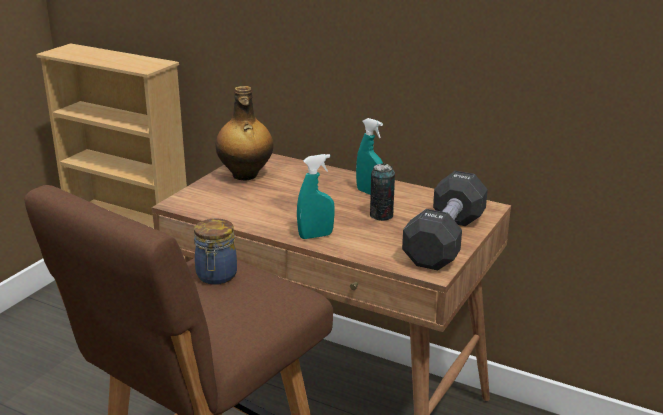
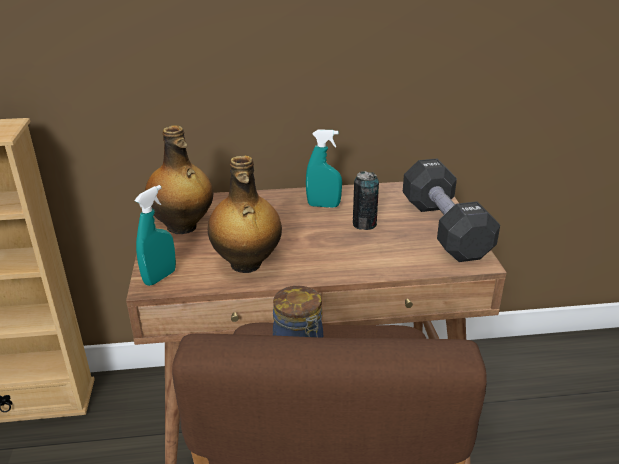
camera: 35 degrees left, 5 degrees up
turquoise spray bottle [297,154,335,239] -> turquoise spray bottle moved to [134,185,176,286]
none -> bottle [208,156,282,273]

